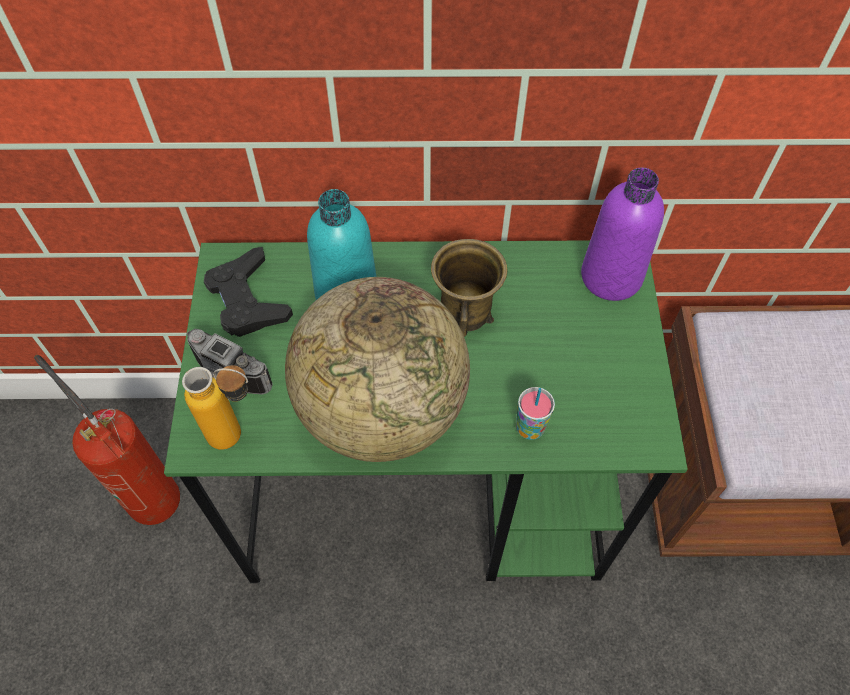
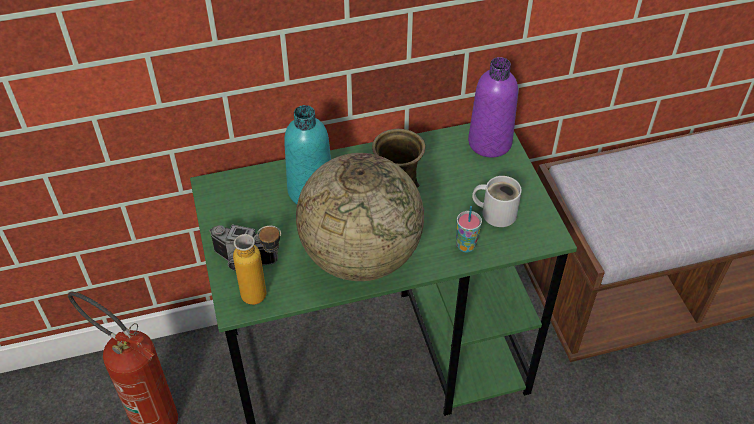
camera: 15 degrees left, 10 degrees down
black game controller [204,247,293,337] -> none
none -> white mug [472,176,522,227]

